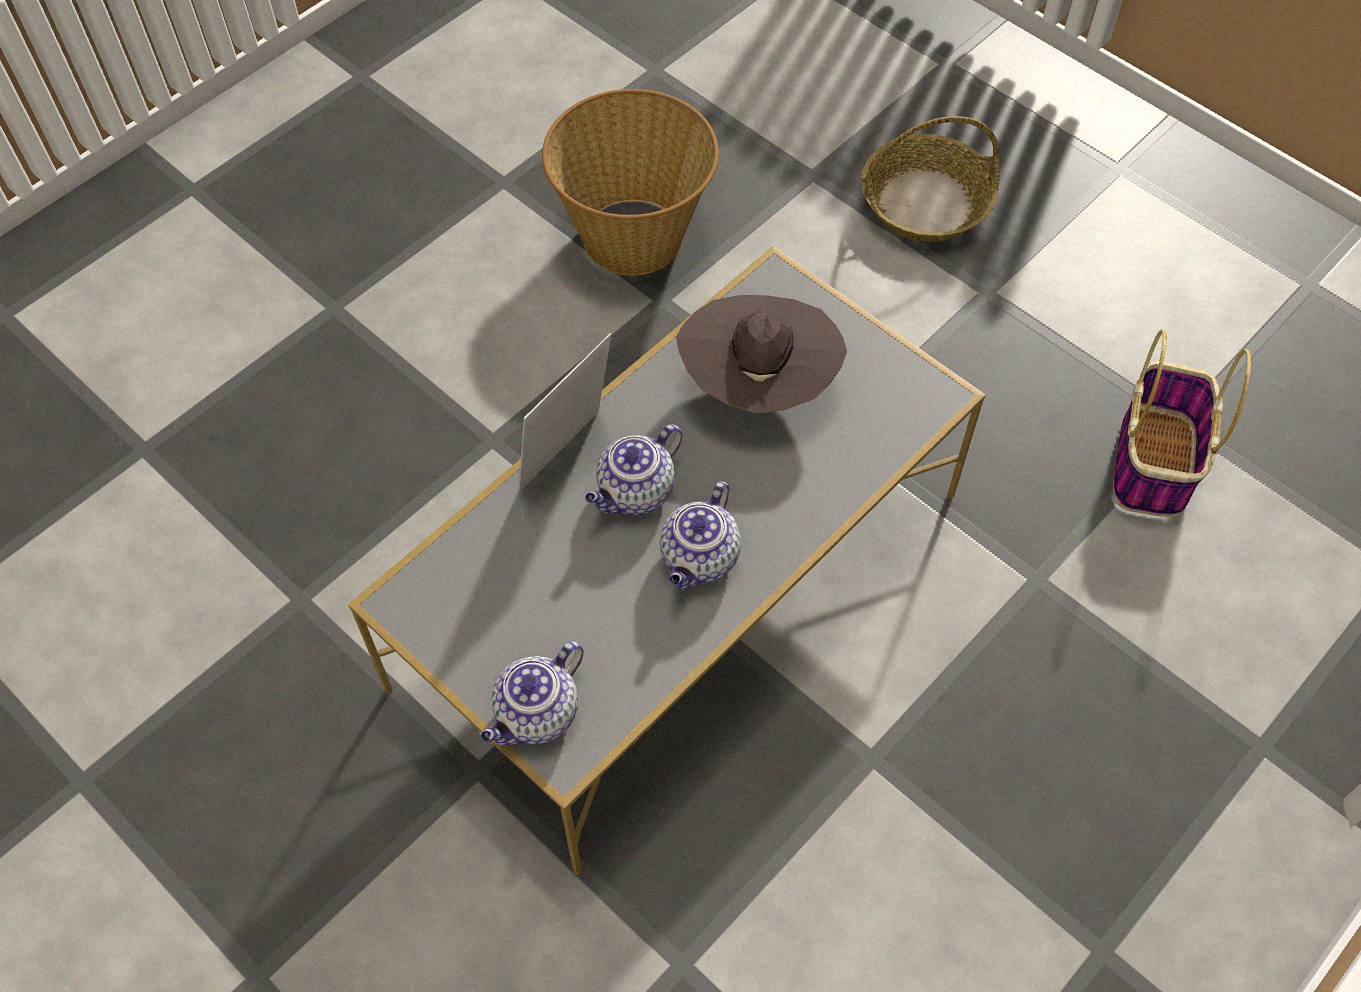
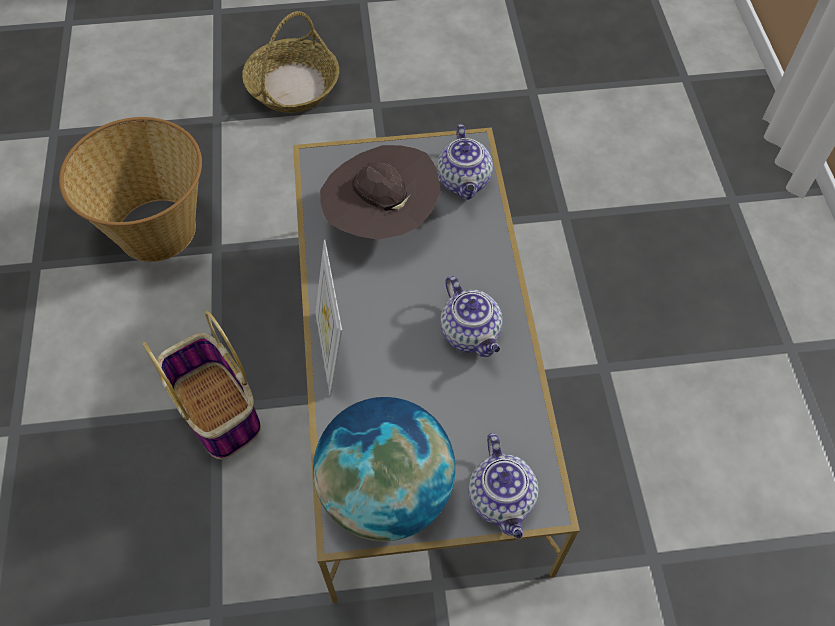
camera: 50 degrees left, 0 degrees up
teapot [585,425,683,515] -> teapot moved to [437,124,493,200]
basket [1113,329,1251,517] -> basket moved to [142,311,261,460]
none -> globe [313,397,455,541]

